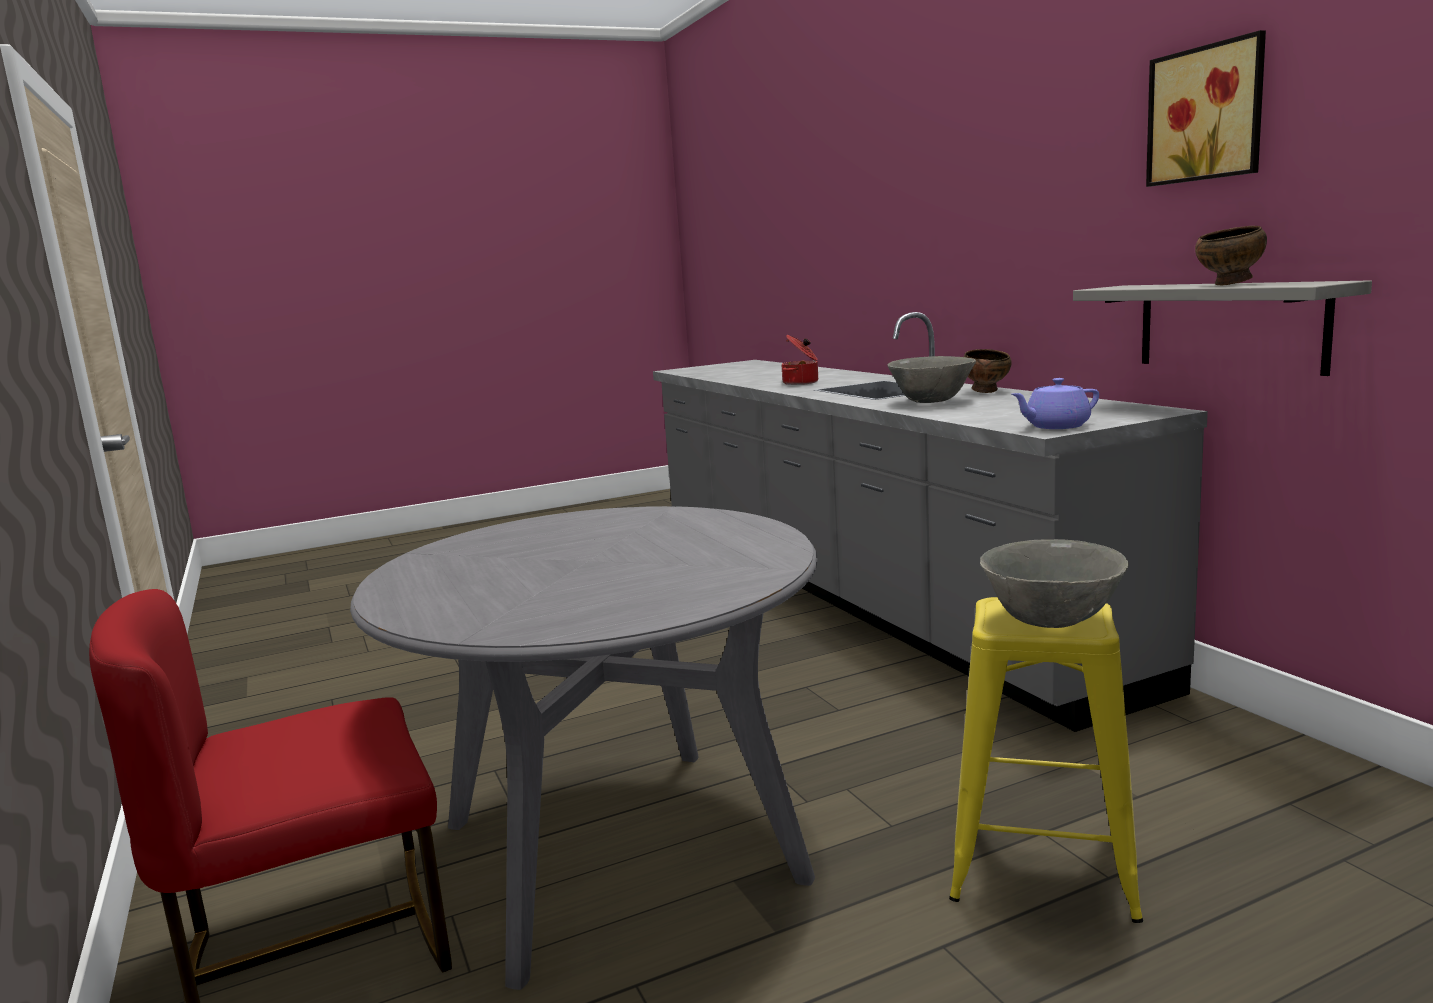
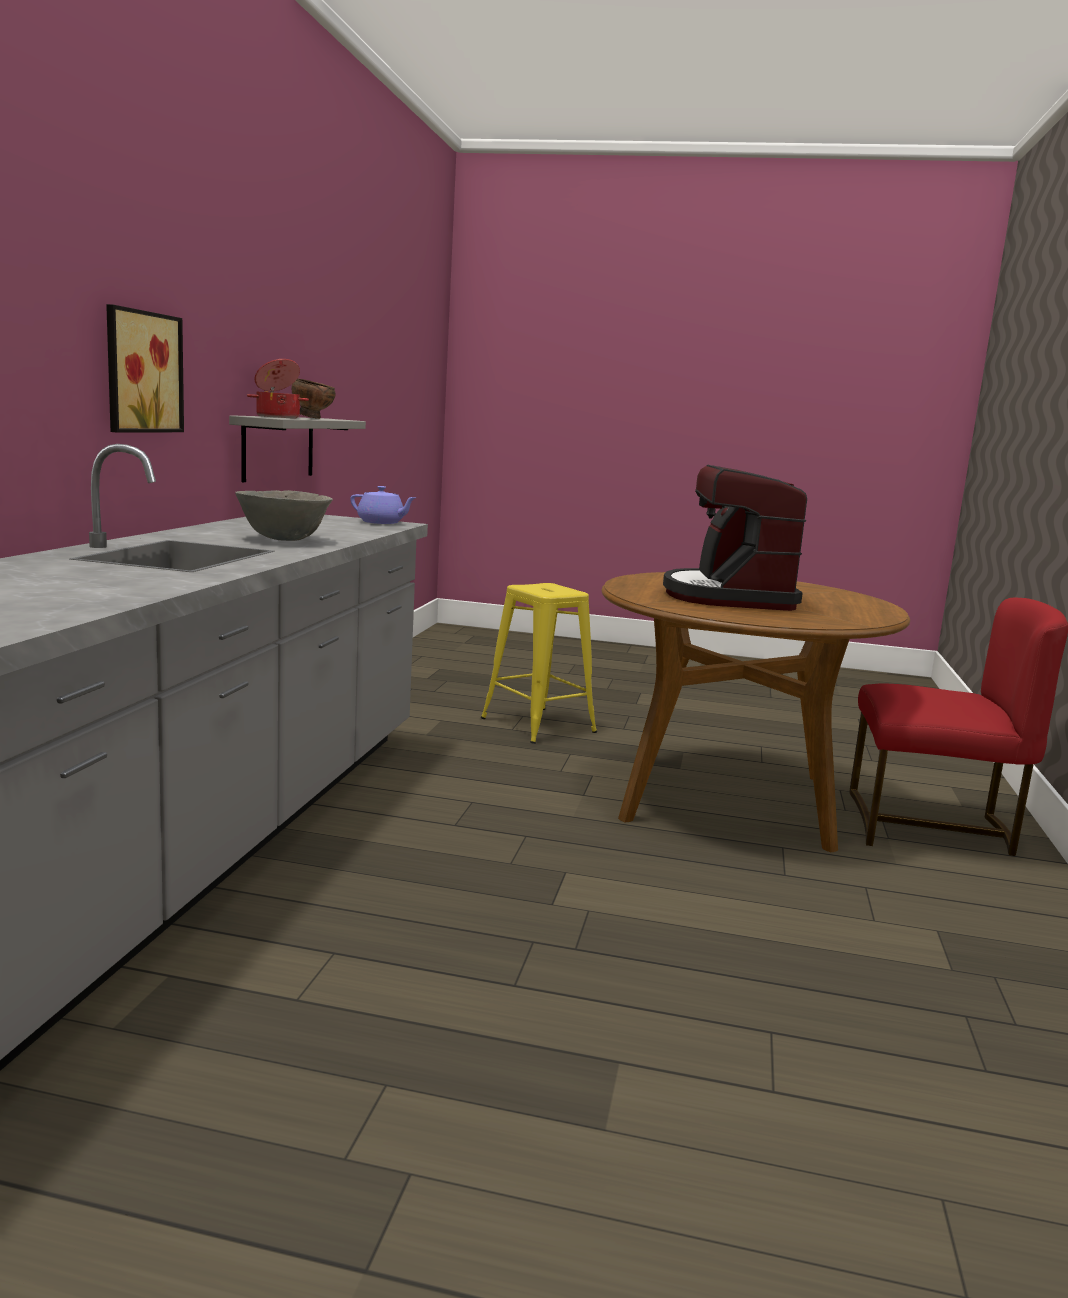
camera: 145 degrees left, 0 degrees up
grey dining table [350,506,818,990] -> brown dining table [601,572,910,852]
cooking pot [781,335,818,385] -> cooking pot moved to [247,359,309,418]
brown bowl [963,349,1012,393] -> none
grey bowl [980,539,1129,628] -> none
picture [1146,30,1266,187] -> picture moved to [106,304,184,433]
none -> coffee machine [663,465,807,611]

